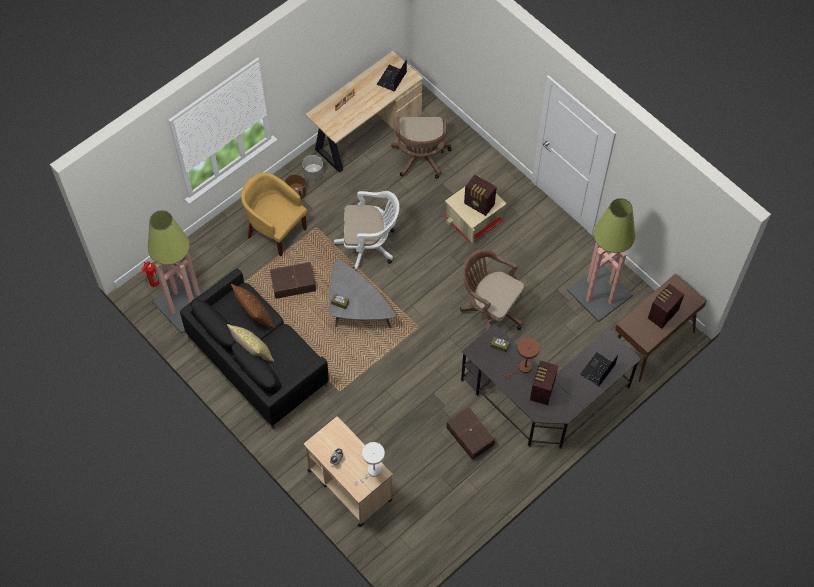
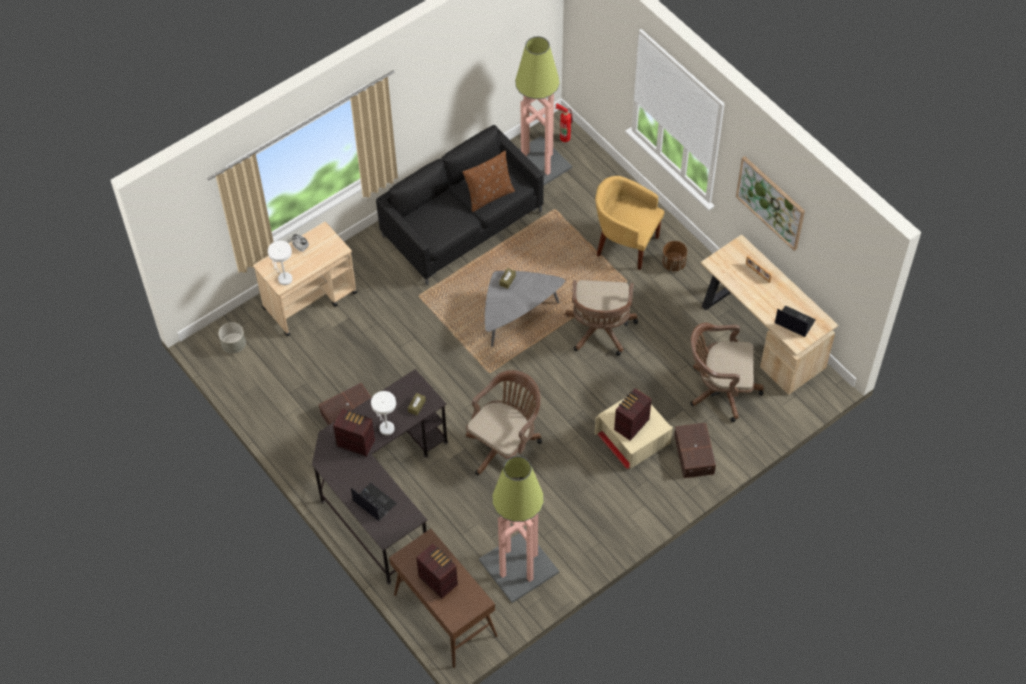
camera: 95 degrees right, 5 degrees down
pillow [227,324,274,362] -> none
yellow armchair [241,173,308,256] -> yellow armchair turned 105 degrees counterclockwise [595,176,665,270]
brown storage box [270,262,316,299] -> brown storage box moved to [674,423,716,478]
grey planter [302,155,324,181] -> grey planter moved to [218,322,246,354]
white office chair [334,191,399,270] -> brown office chair [565,280,638,356]
brown table lamp [505,338,540,378] -> white table lamp [371,391,396,435]
none -> picture [736,156,805,251]

